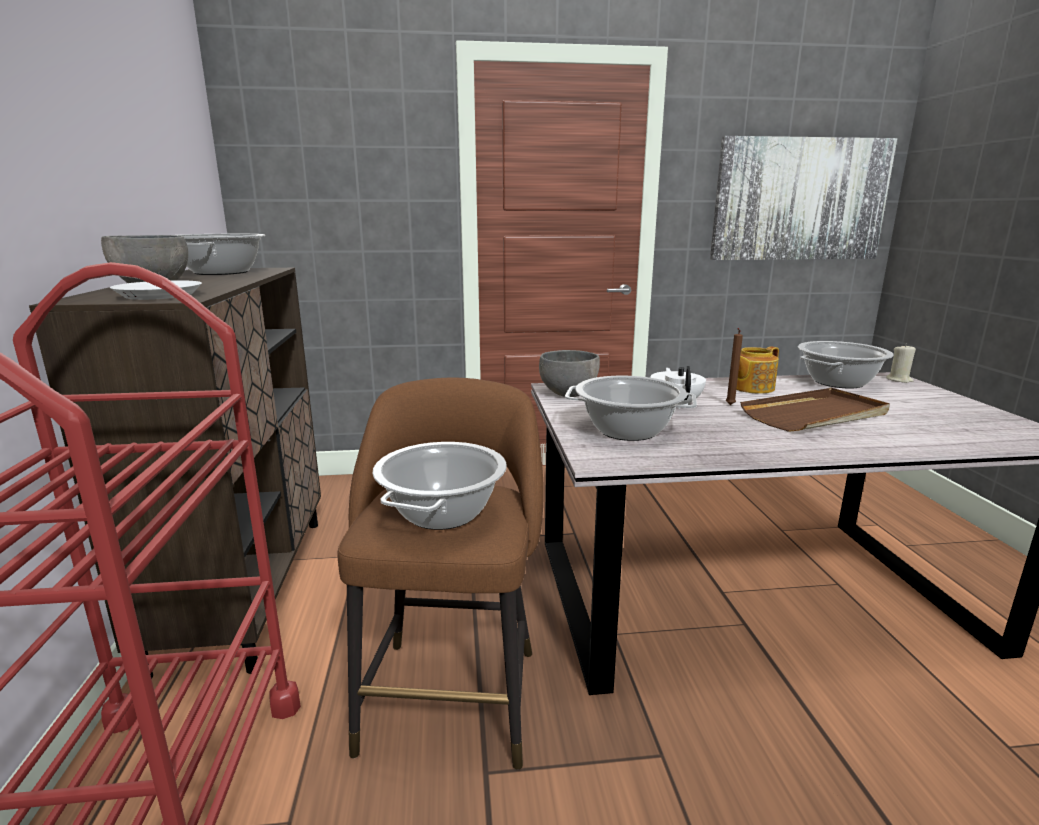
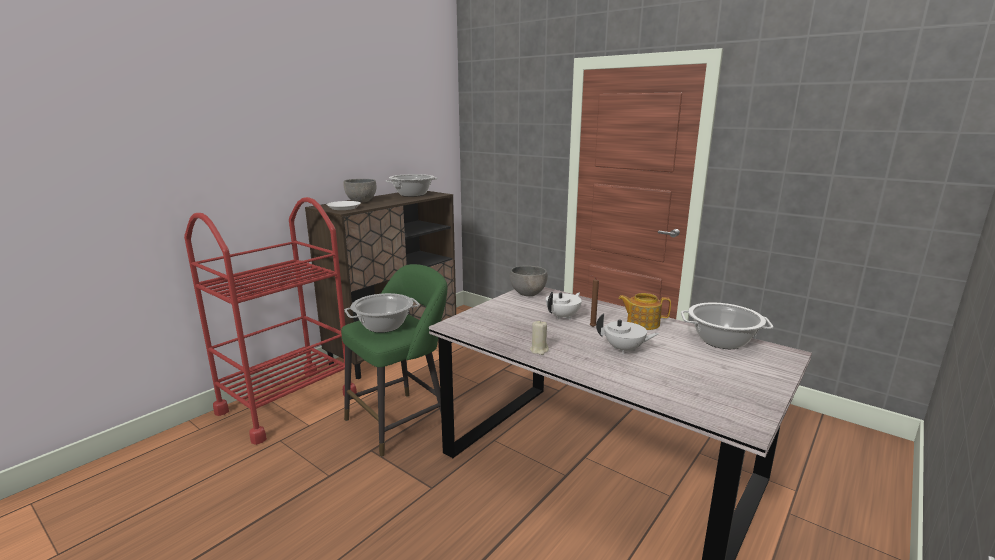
camera: 45 degrees right, 0 degrees up
brown stool [337,378,544,770] -> green stool [341,264,447,457]
cooking pot [565,376,697,441] -> none
picture [710,136,897,260] -> none
brown tray [740,388,890,432] -> white teapot [596,314,660,354]
beige candle [886,344,916,383] -> beige candle moved to [530,320,549,355]

